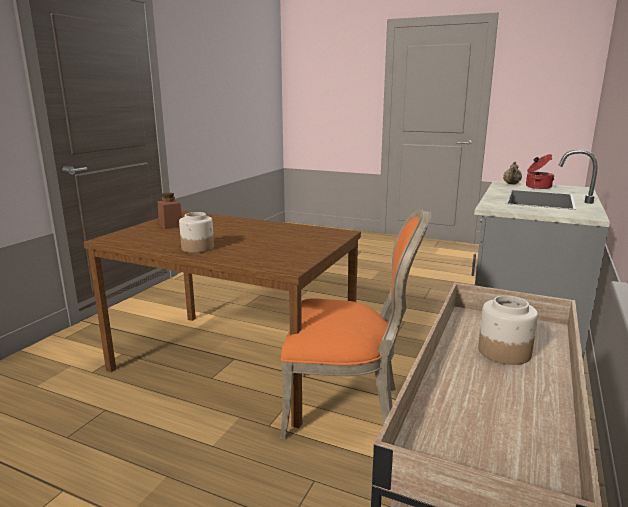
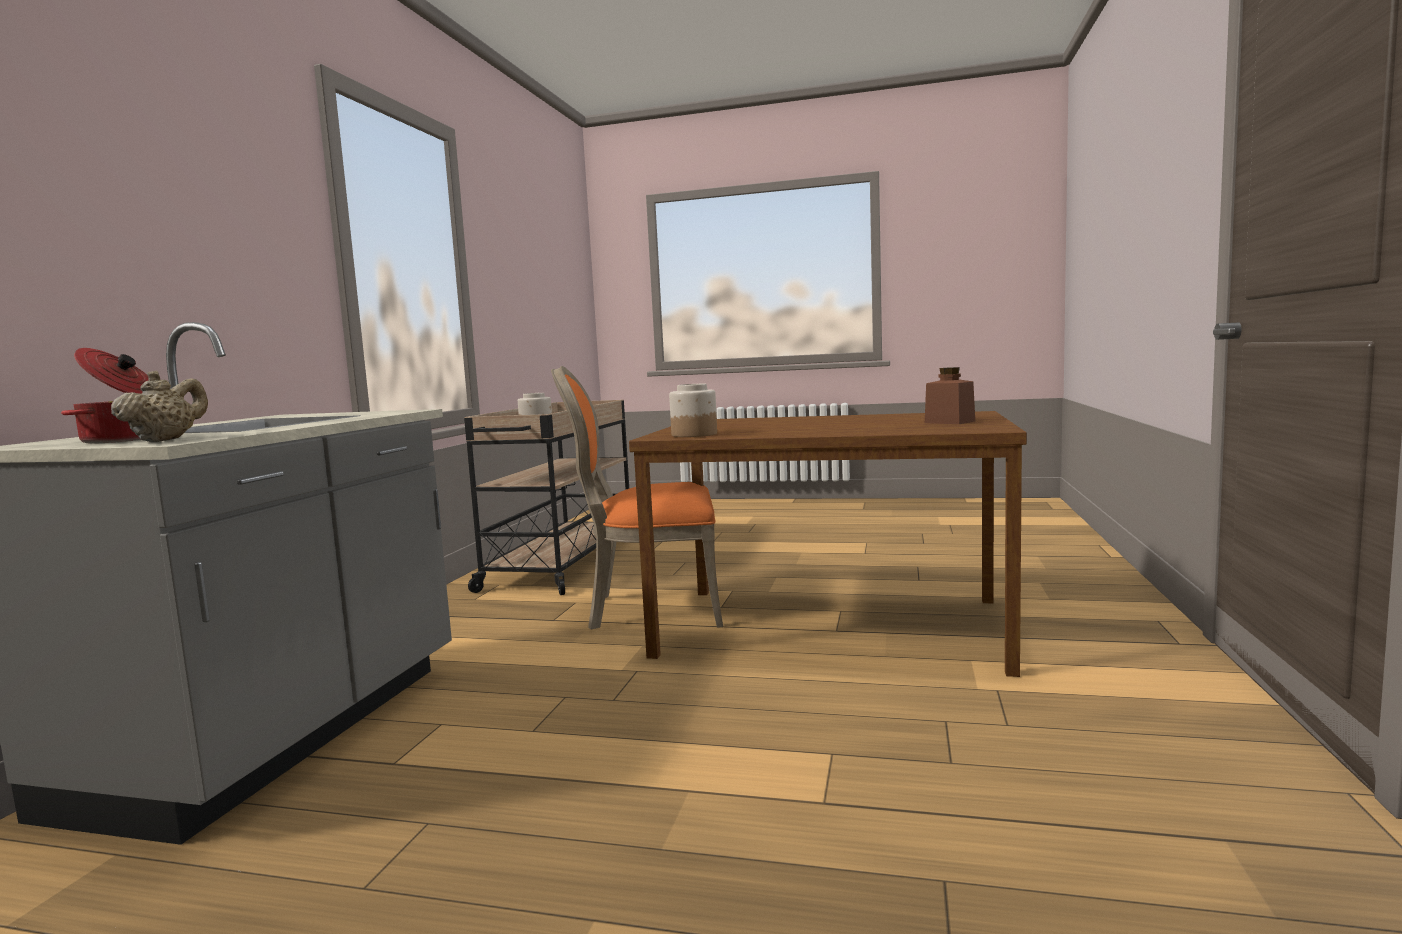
camera: 170 degrees right, 10 degrees down
jar [179,212,214,253] -> jar moved to [669,384,717,437]

